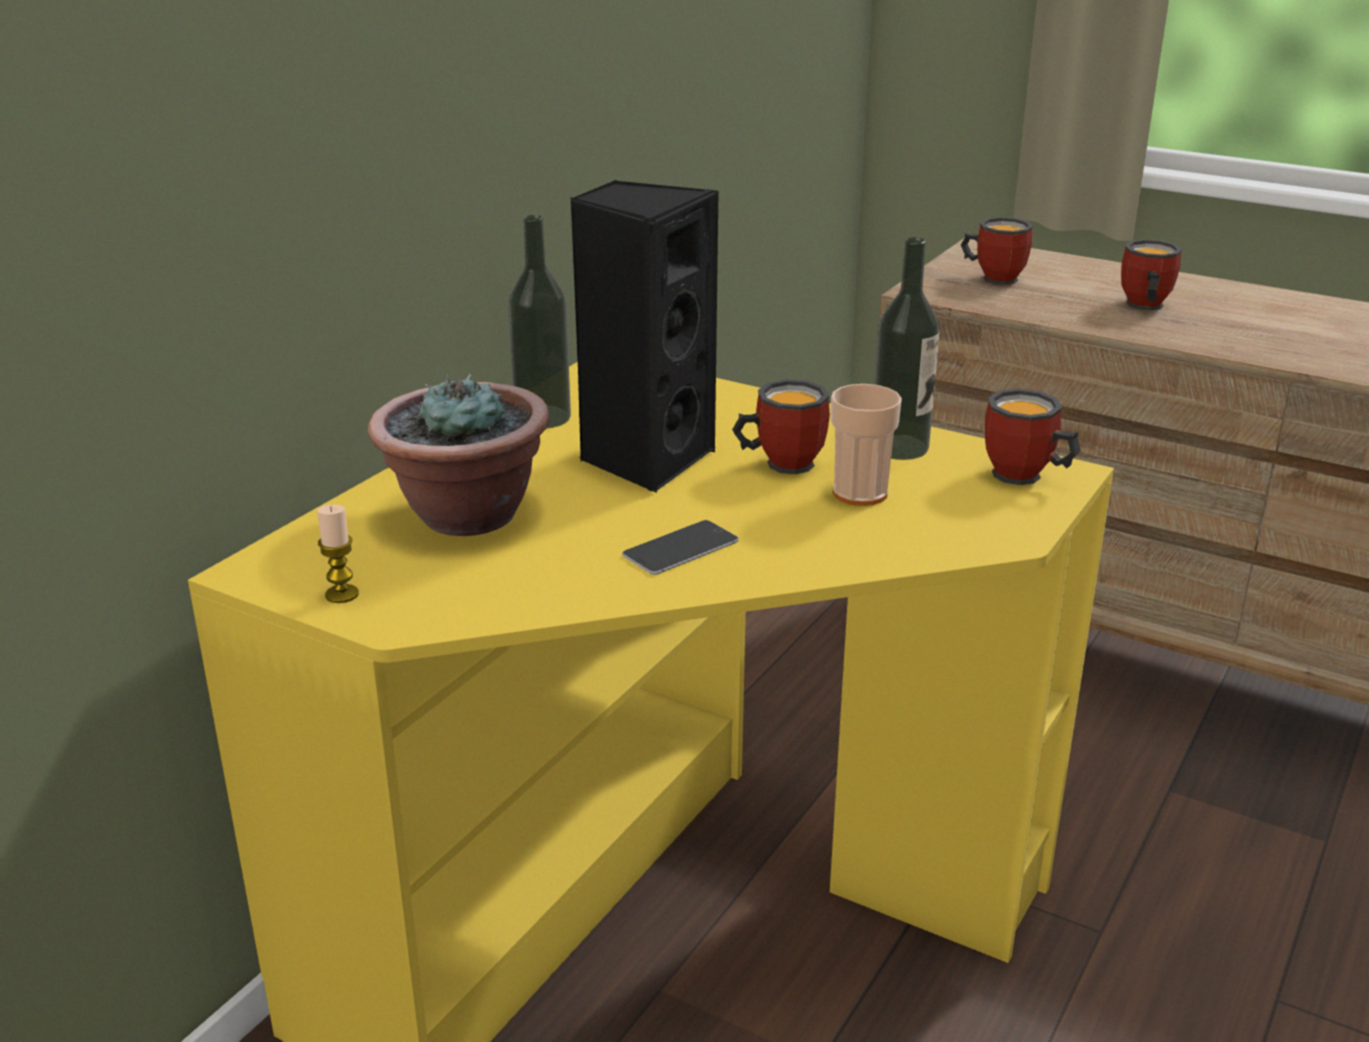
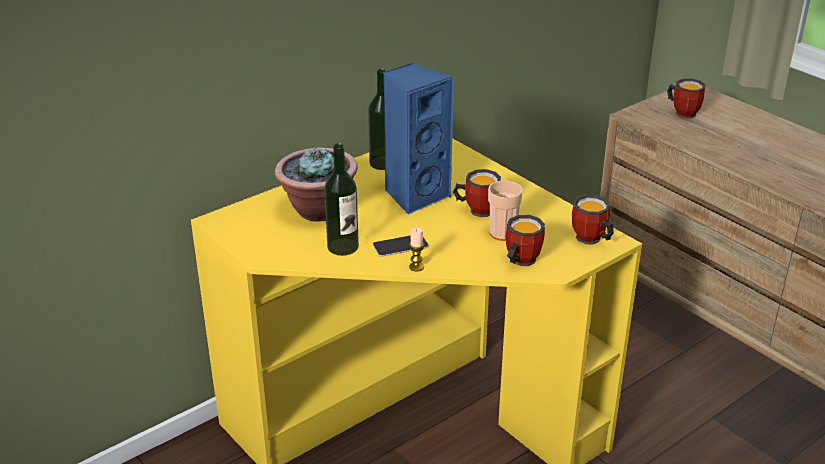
camera: 20 degrees right, 5 degrees up
candle [317,505,359,603] -> candle moved to [409,228,424,272]
black speaker [570,180,719,493] -> blue speaker [383,62,454,215]
bottle [874,237,940,460] -> bottle moved to [324,143,359,256]
mug [1121,239,1182,311] -> mug moved to [506,215,545,266]

